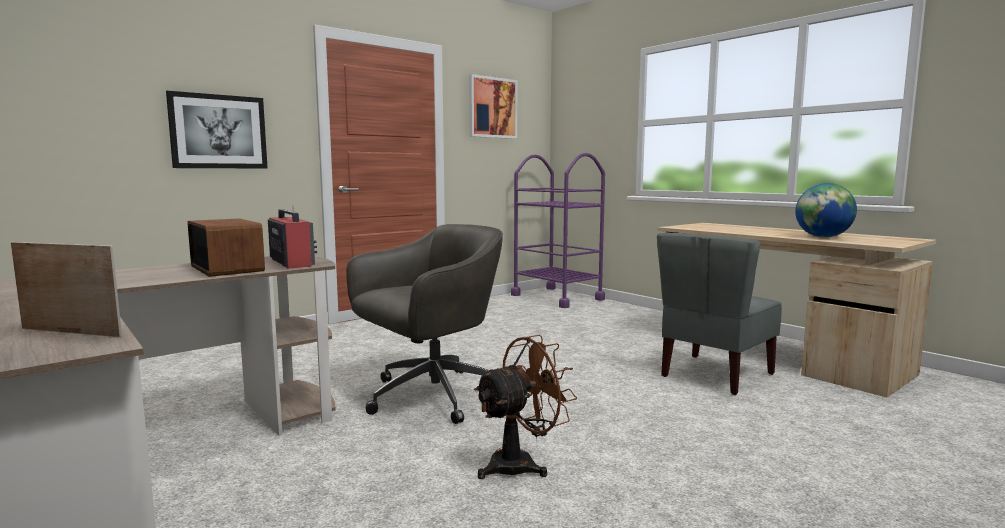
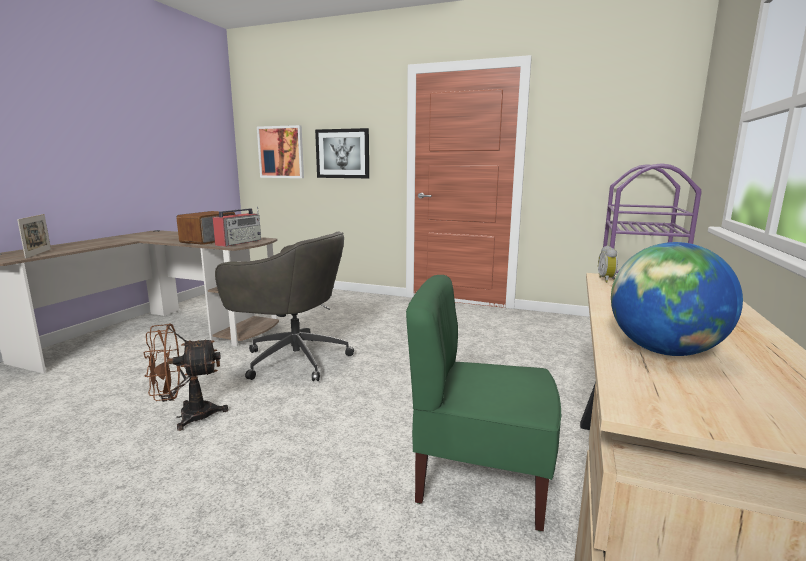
camera: 60 degrees right, 5 degrees up
picture [469,74,517,139] -> picture moved to [257,125,304,178]
brown fan [474,335,577,479] -> brown fan turned 135 degrees clockwise [143,323,229,431]
grey chair [657,233,782,395] -> green chair [406,275,561,531]
none -> alarm clock [598,246,618,282]

